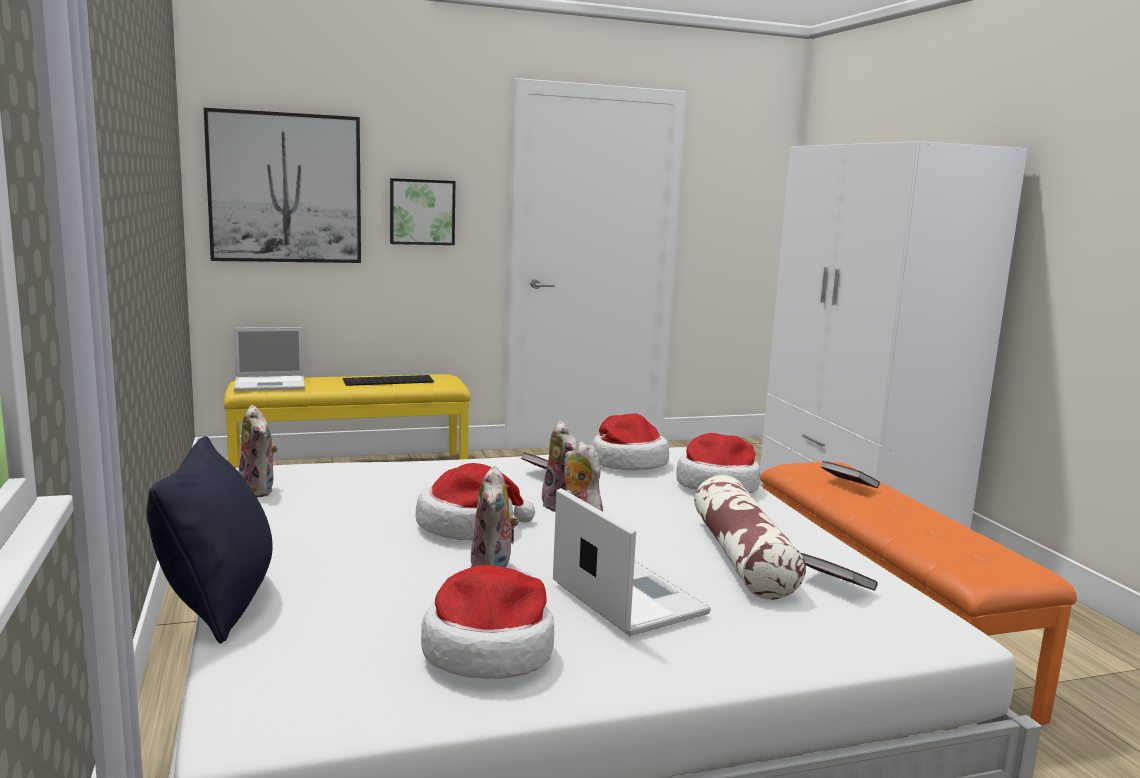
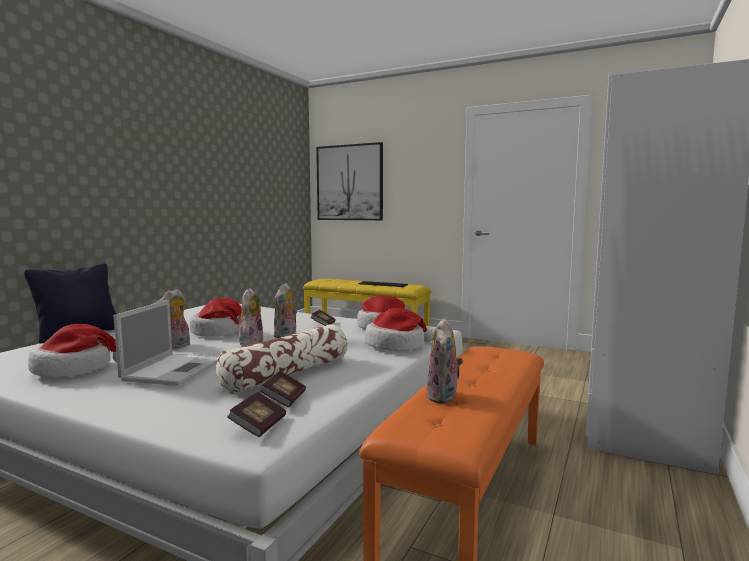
camera: 45 degrees right, 5 degrees down
laptop [234,327,305,391] -> none
plush toy [238,405,278,497] -> plush toy moved to [426,318,463,404]
picture [390,178,455,245] -> none
book [820,461,880,488] -> book moved to [227,392,286,437]

